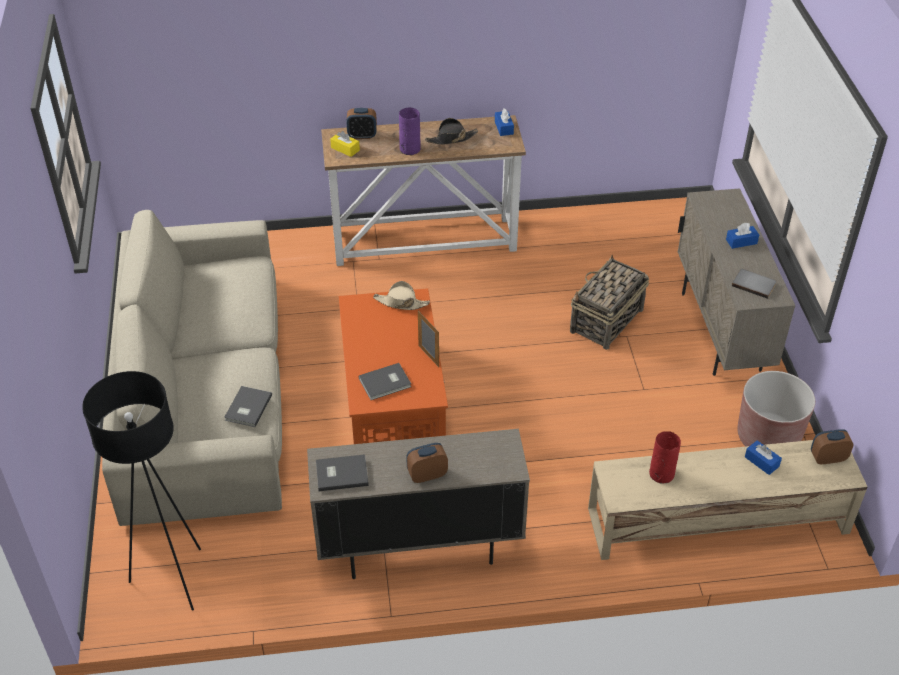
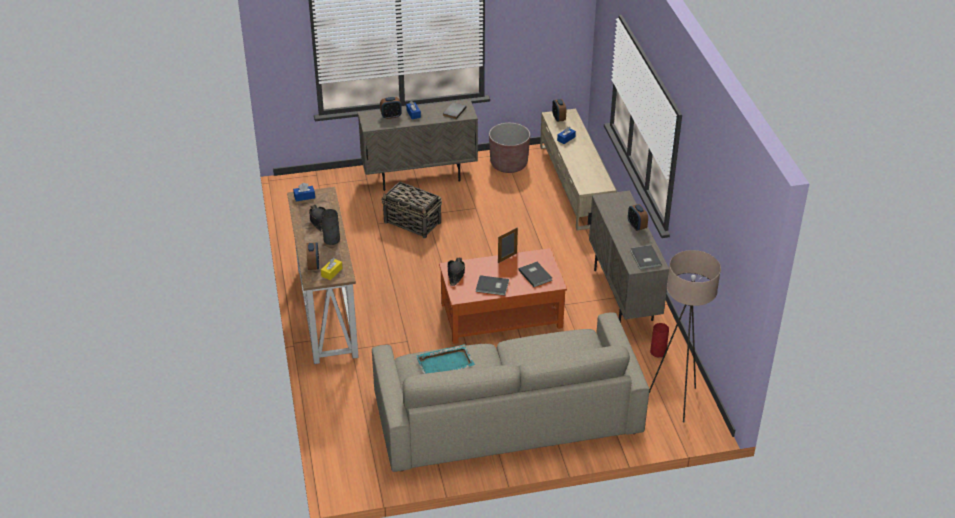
camera: 95 degrees left, 5 degrees down
black floor lamp [82,371,201,610] -> beige floor lamp [649,250,721,422]
grey book [224,386,272,427] -> grey book moved to [476,275,509,296]
beige hat [373,281,430,310] -> black hat [447,257,465,286]
purple vase [399,107,421,155] -> grey vase [322,209,340,245]
red vase [649,431,681,484] -> red vase moved to [650,323,669,357]
none -> alarm clock [380,97,402,119]
none -> turquoise tray [416,344,475,374]

